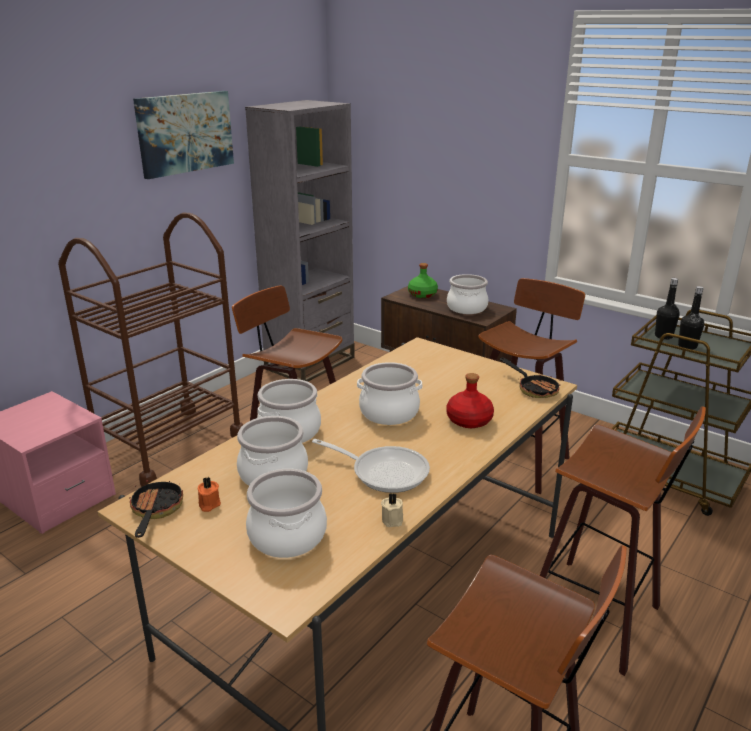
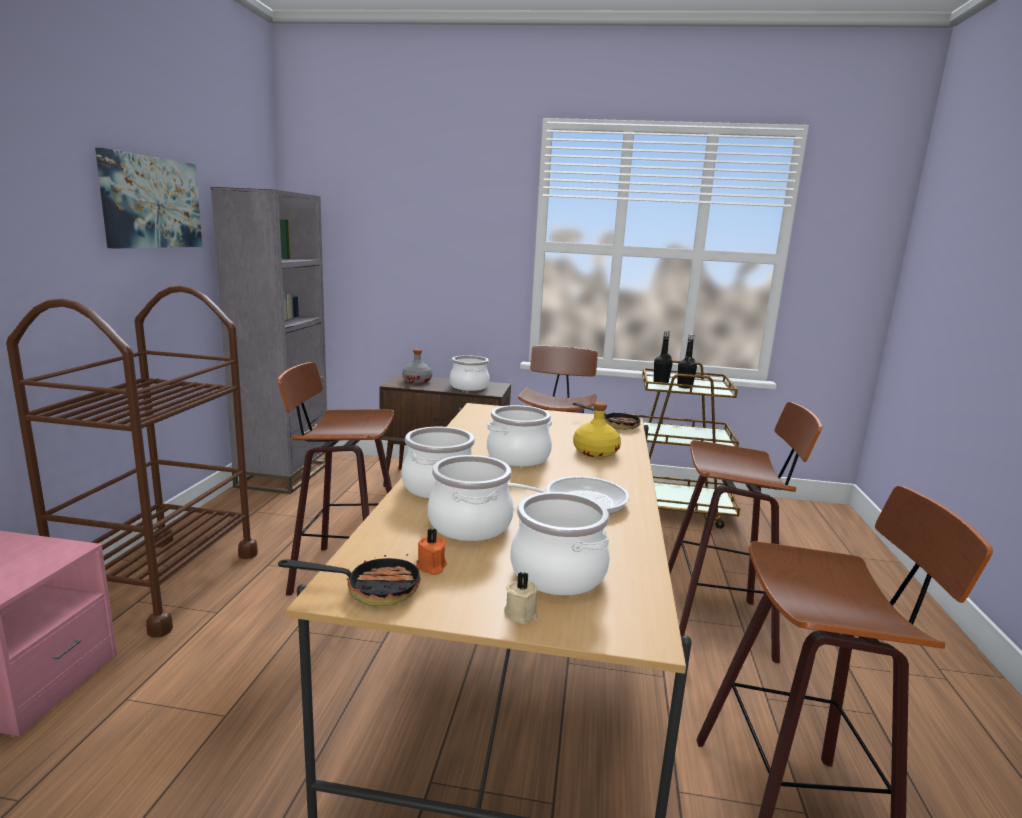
camera: 30 degrees left, 10 degrees down
frying pan [129,473,183,538] -> frying pan turned 120 degrees clockwise [278,553,421,606]
beige candle [381,493,403,527] -> beige candle moved to [504,572,538,624]
green bottle [408,263,438,298] -> grey bottle [402,349,432,384]
red bottle [447,373,494,428] -> yellow bottle [573,402,621,458]

